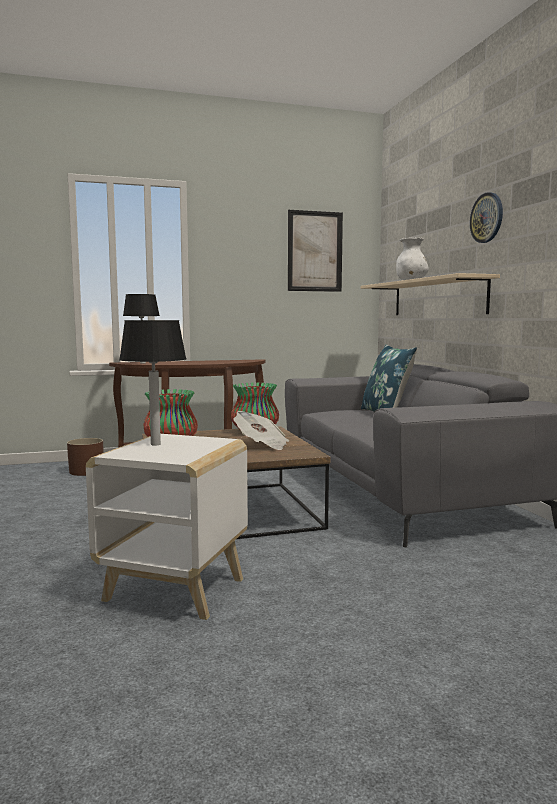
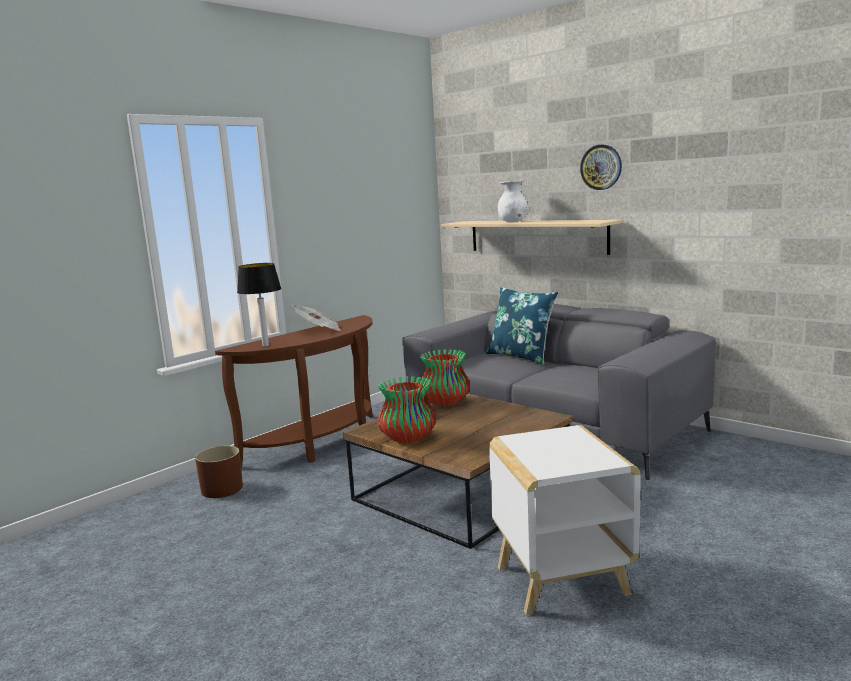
camera: 30 degrees left, 5 degrees up
table lamp [119,320,186,446] -> none
newspaper [233,411,289,450] -> newspaper moved to [292,305,340,331]
picture [288,210,343,292] -> none

